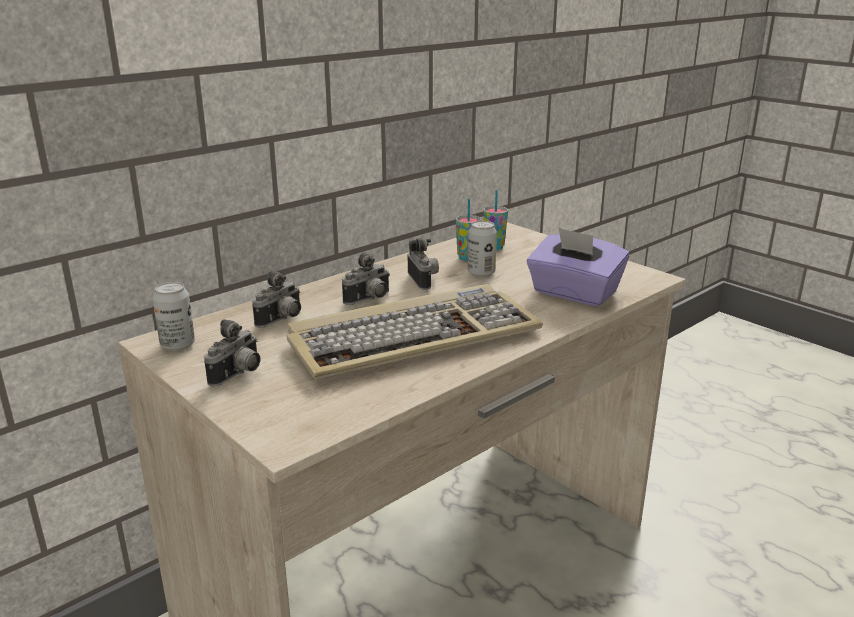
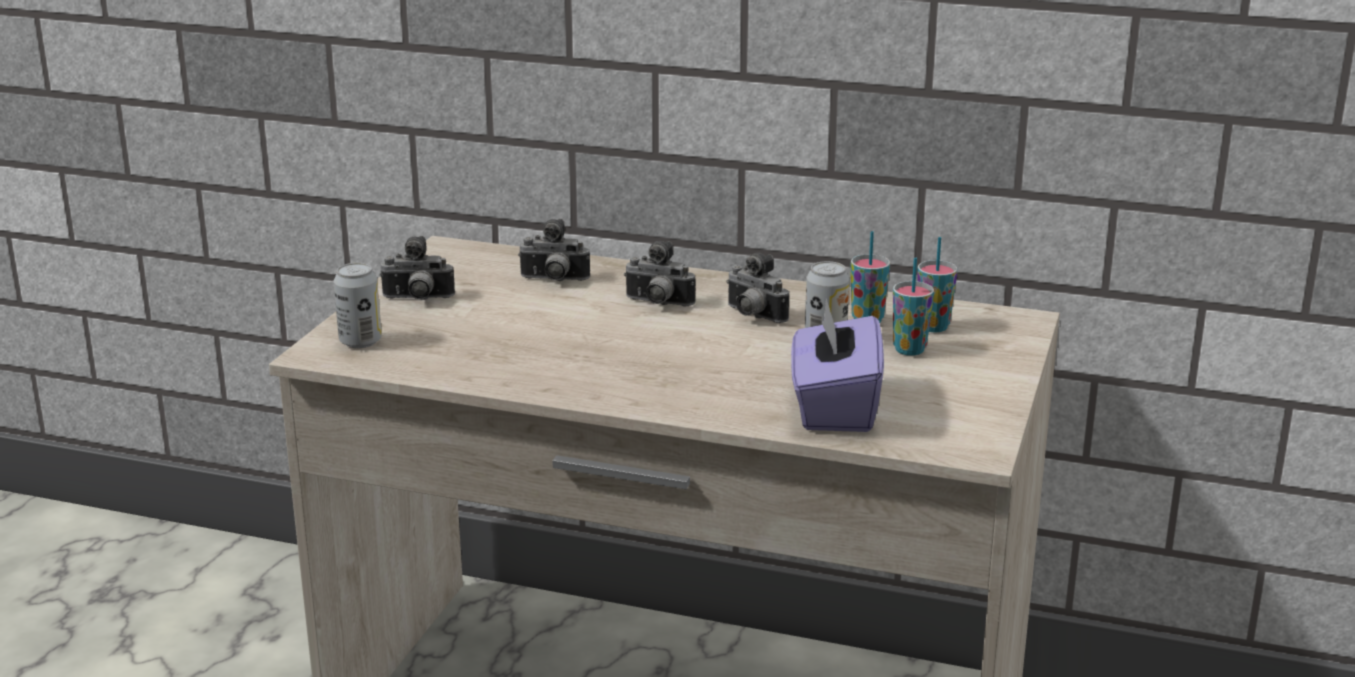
camera: 60 degrees right, 0 degrees up
can [152,282,195,351] -> can moved to [334,263,382,348]
keyboard [287,284,543,380] -> none
camera [408,238,439,290] -> camera turned 90 degrees clockwise [726,252,789,323]
none -> cup [893,258,934,356]

